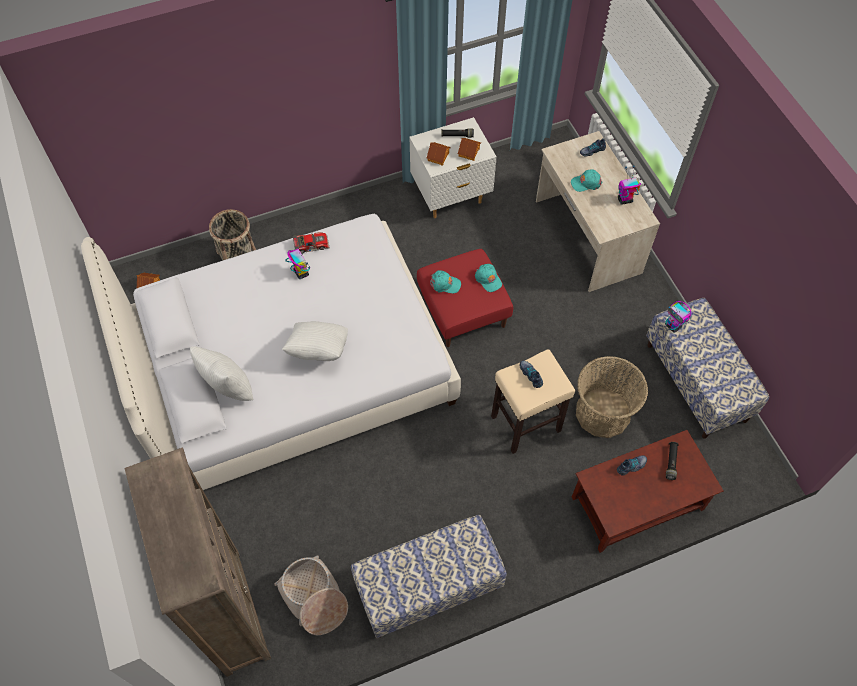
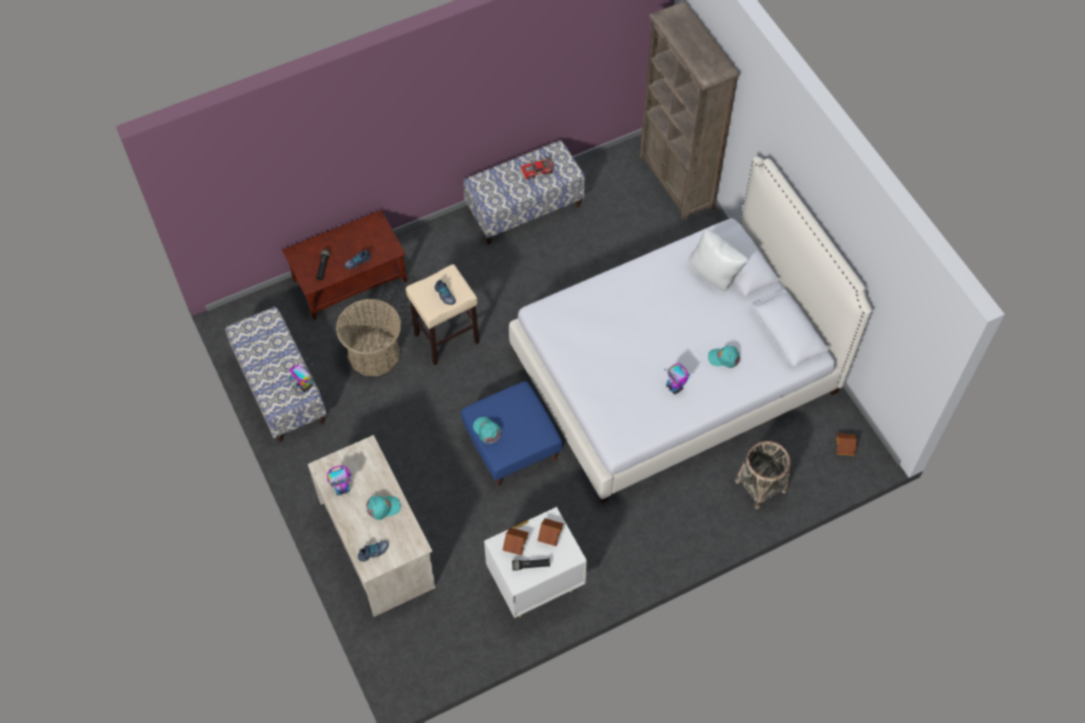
camera: 175 degrees right, 0 degrees up
basket [274,555,348,635] -> none
white pillow [282,321,348,361] -> none
toy car [293,232,330,254] -> toy car moved to [520,157,554,180]
red ottoman [417,249,513,347] -> blue ottoman [461,381,563,486]
turquoise cap [430,270,461,293] -> turquoise cap moved to [708,346,740,368]

